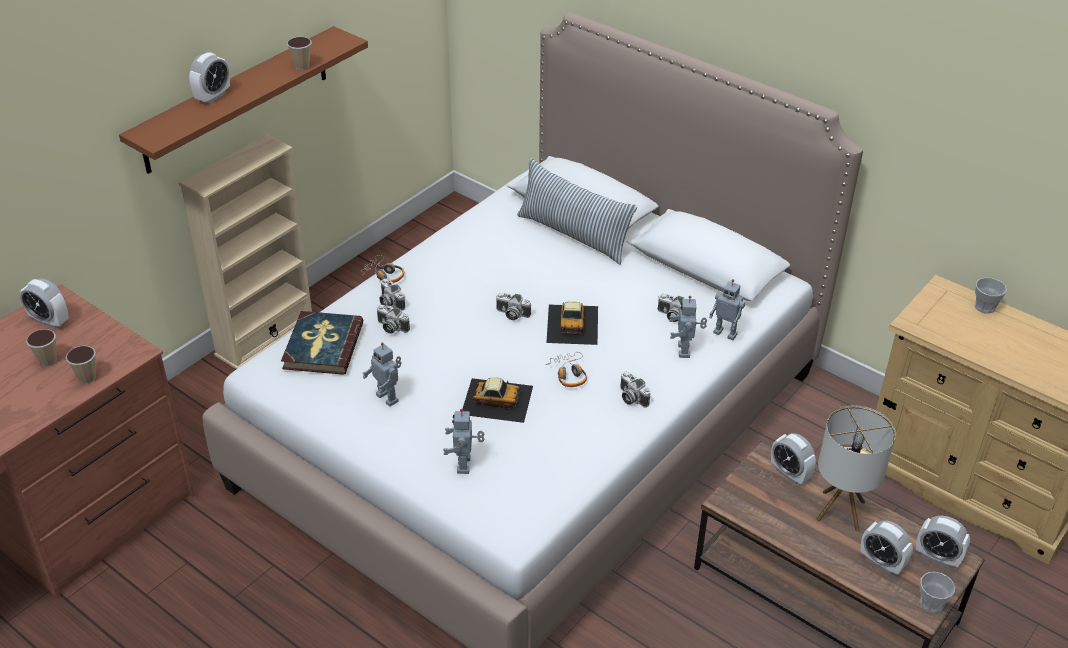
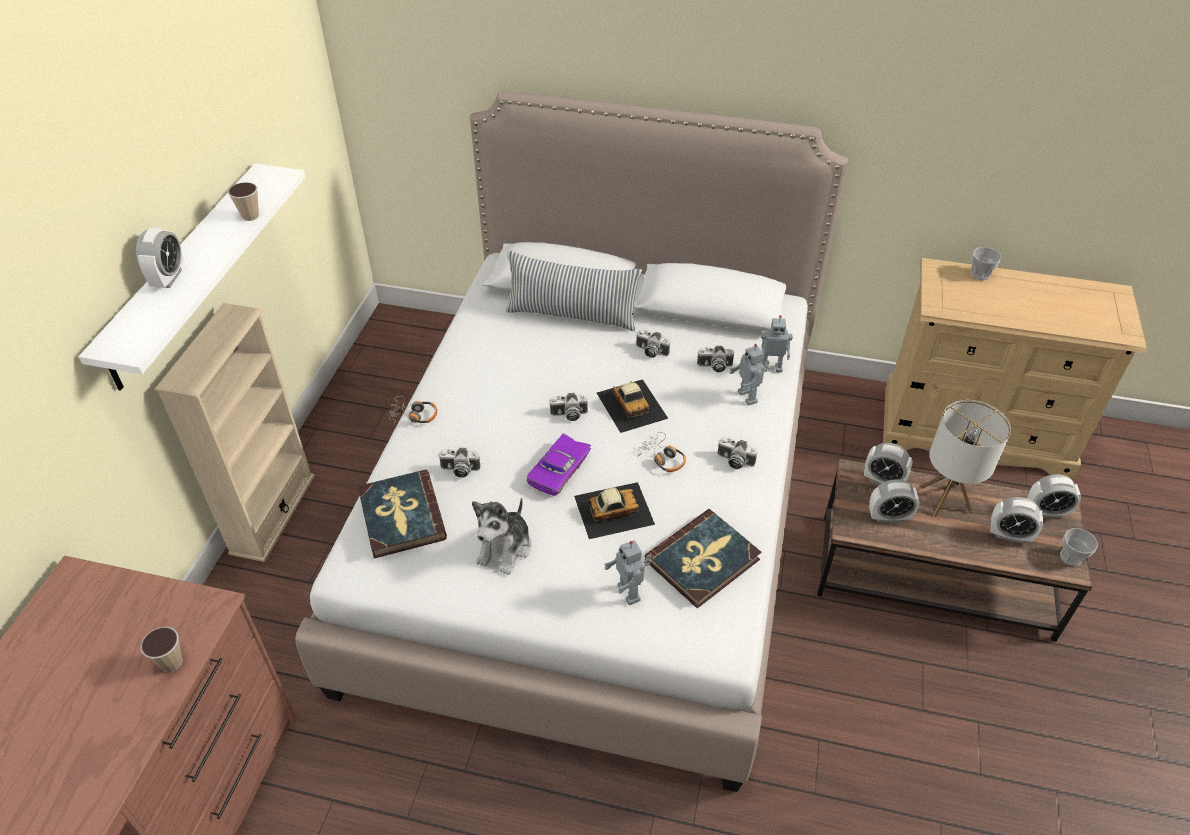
camera: 25 degrees left, 5 degrees up
alarm clock [20,278,69,329] -> alarm clock moved to [869,479,920,522]
cup [26,329,57,367] -> none
brown shelf [119,26,368,174] -> white shelf [79,164,306,391]
toy robot [362,343,401,407] -> plush toy [472,497,532,575]
camera [380,278,405,311] -> camera moved to [636,330,670,358]
none -> purple toy car [526,434,591,496]
none -> book [645,509,761,608]

